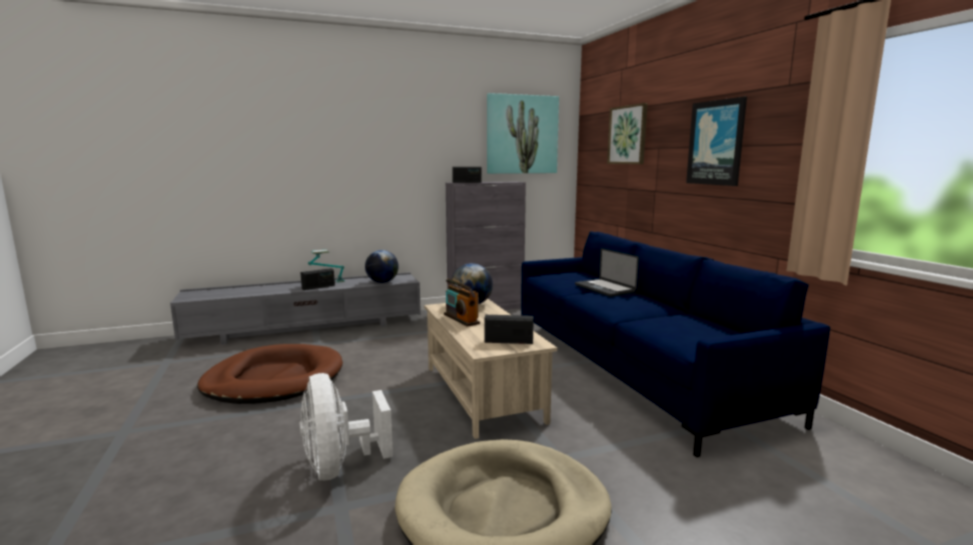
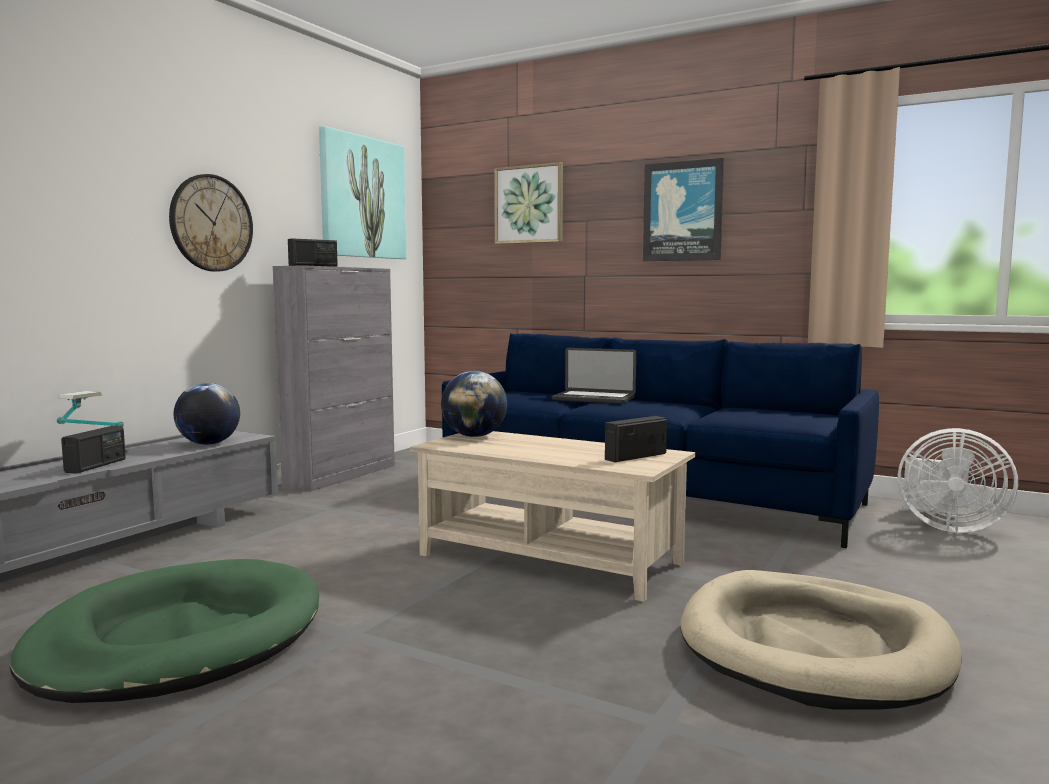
camera: 40 degrees left, 5 degrees down
brown dog bed [197,344,343,404] -> green dog bed [10,559,319,703]
white fan [300,373,393,480] -> white fan moved to [898,428,1018,533]
radio [444,279,480,327] -> none
none -> wall clock [169,174,253,272]

